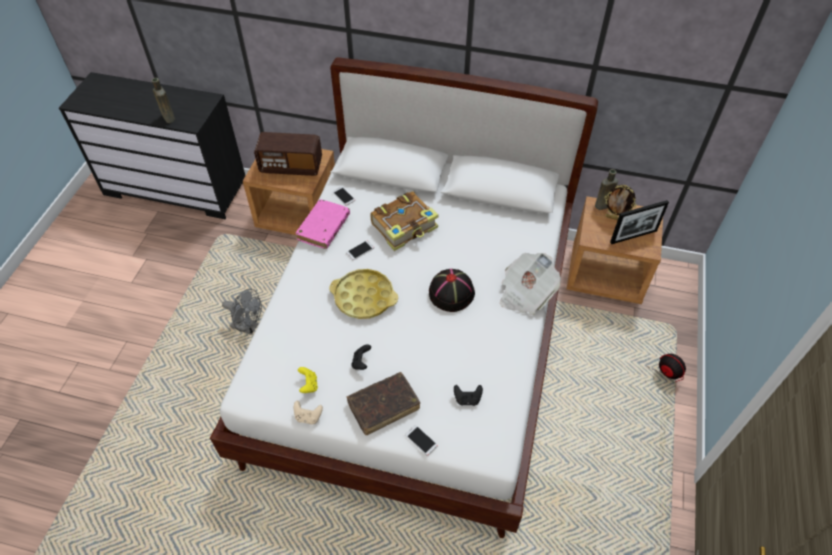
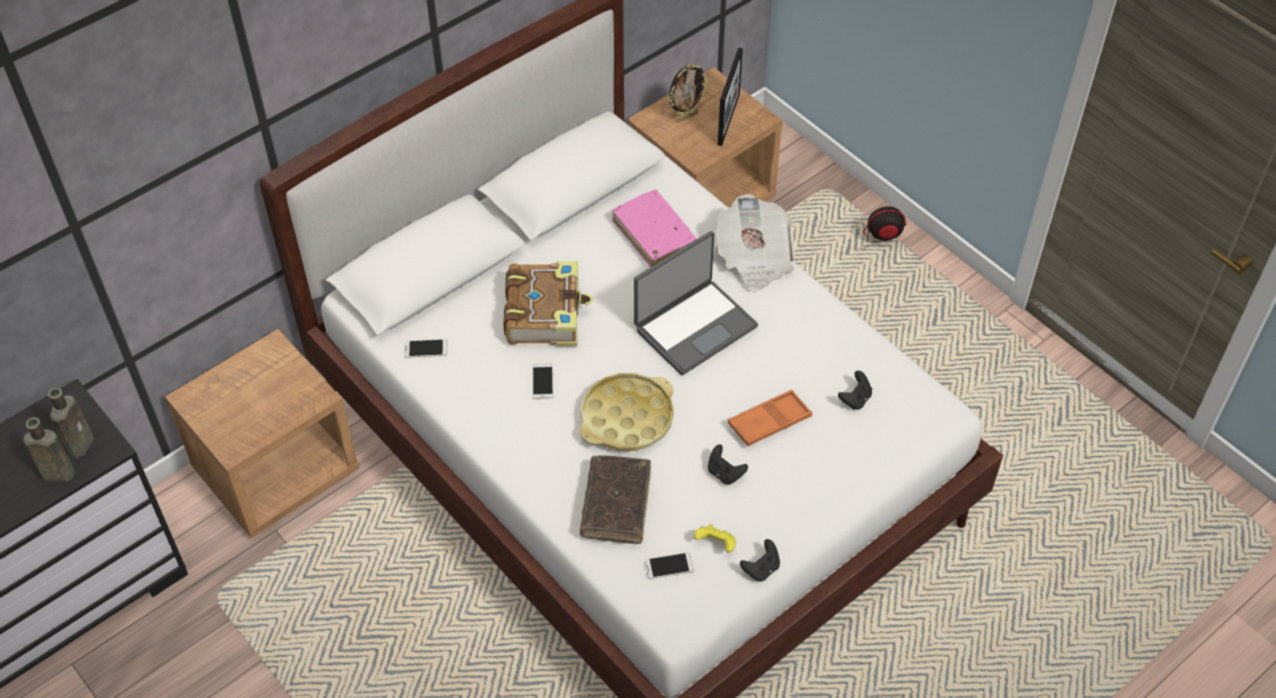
camera: 55 degrees left, 0 degrees up
grey fan [222,289,262,335] -> none
radio [254,132,322,176] -> none
beige game controller [294,400,323,425] -> black game controller [740,539,780,582]
pink book [295,199,350,249] -> pink book moved to [612,190,697,267]
brown book [347,372,420,435] -> brown book moved to [580,456,651,544]
phone [405,425,438,456] -> phone moved to [645,552,694,579]
black hat [429,269,475,312] -> laptop [634,231,758,375]
brown bottle [595,169,618,210] -> brown bottle moved to [48,388,94,459]
none -> orange tray [728,390,812,446]

